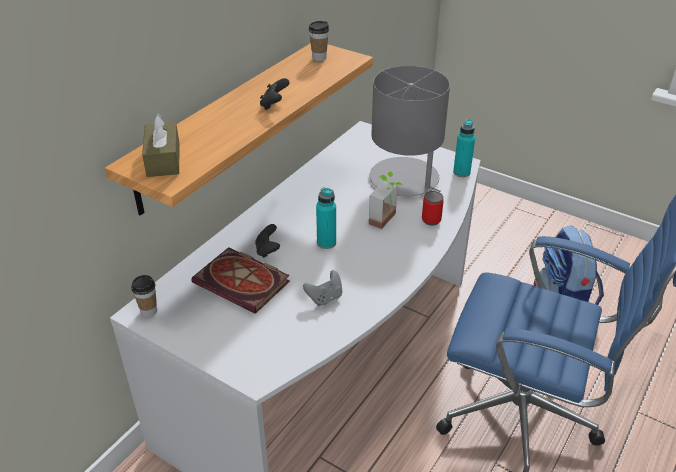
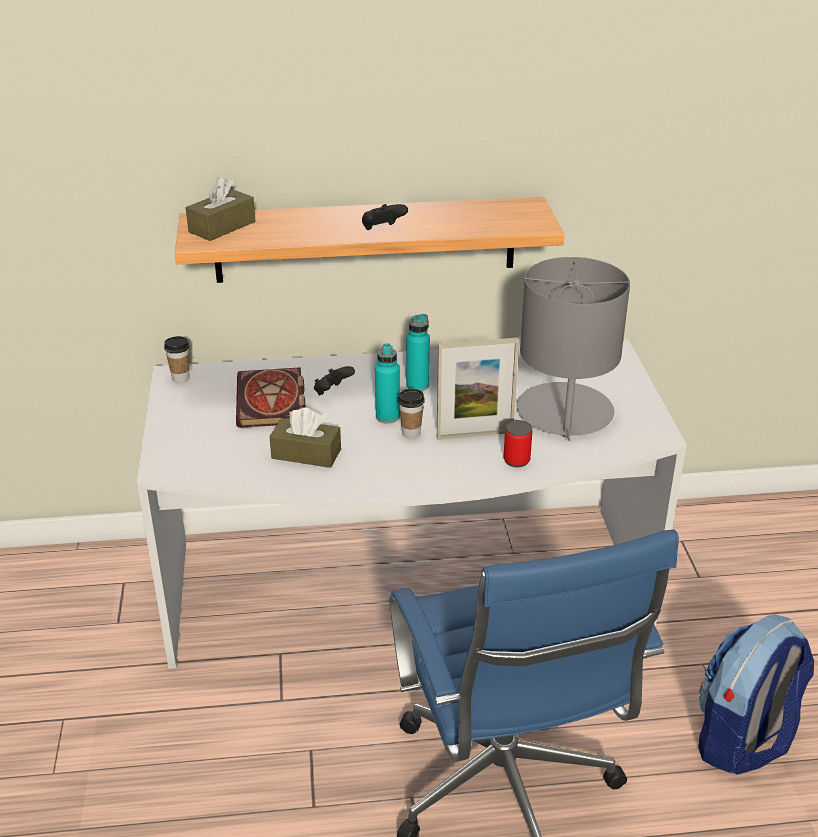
camera: 50 degrees right, 5 degrees down
grey game controller [303,270,342,306] -> brown tissue box [270,407,341,468]
cup [309,21,329,61] -> cup moved to [398,389,425,438]
potted plant [369,172,402,229] -> picture frame [437,338,519,440]
turquoise bottle [453,119,475,177] -> turquoise bottle moved to [406,314,430,391]

